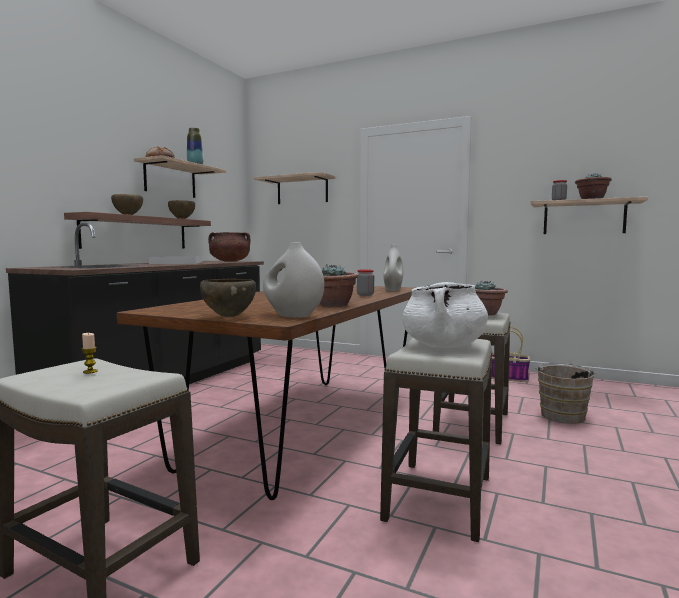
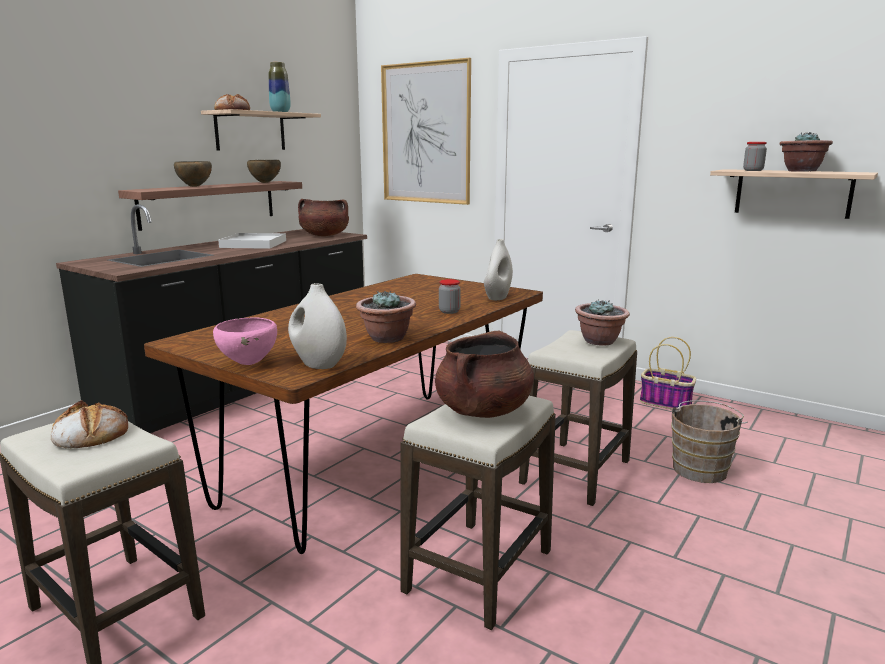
camera: 10 degrees right, 10 degrees up
candle [82,333,98,374] -> bread [51,400,128,448]
brown bowl [200,279,256,318] -> pink bowl [213,318,277,365]
shelf [254,172,336,204] -> picture [381,58,471,205]
white cooking pot [402,282,488,348] -> brown cooking pot [435,331,534,418]

